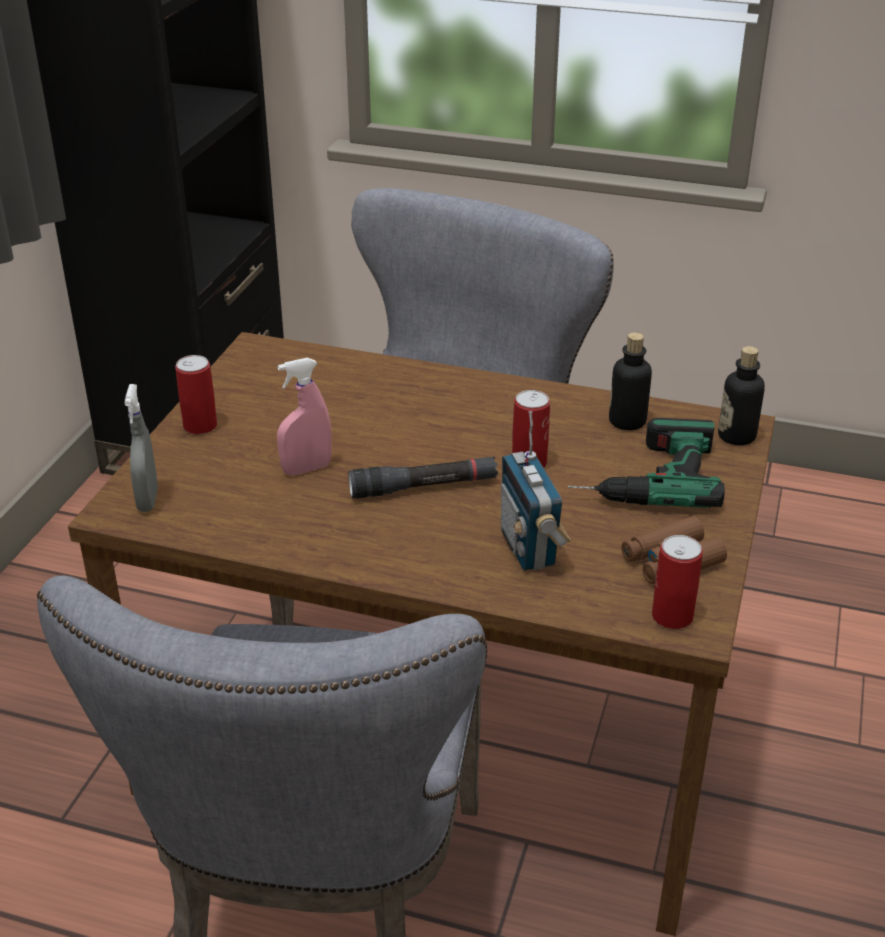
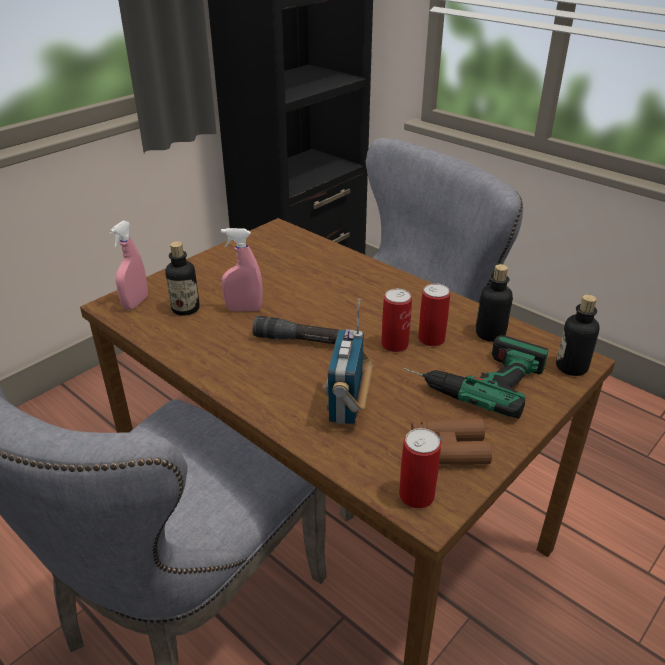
camera: 25 degrees right, 0 degrees up
grey spray bottle [125,384,158,512] -> pink spray bottle [109,221,148,310]
can [175,355,217,435] -> can moved to [418,283,450,346]
none -> bottle [165,241,200,316]

